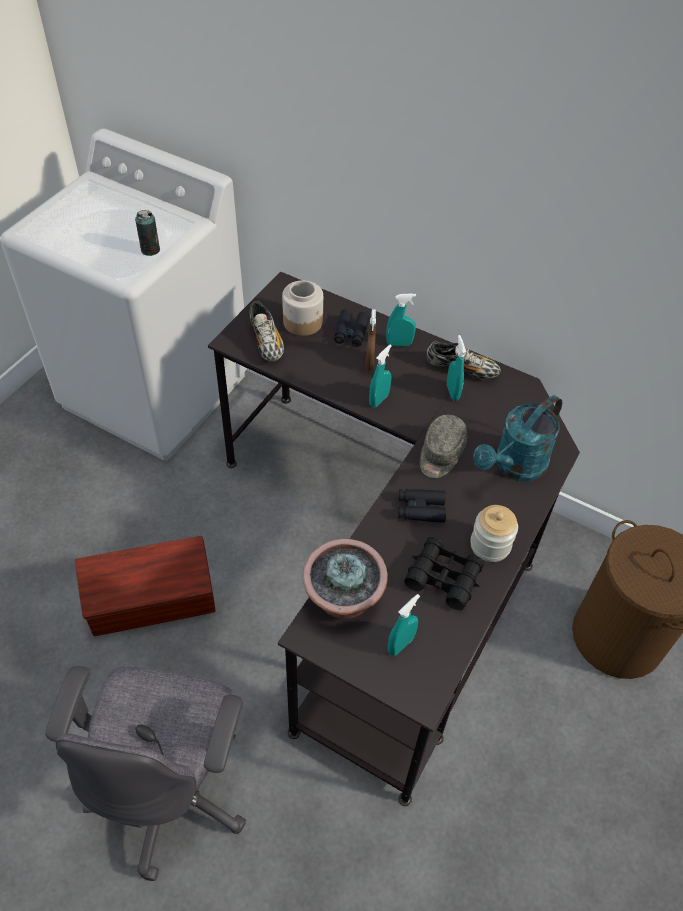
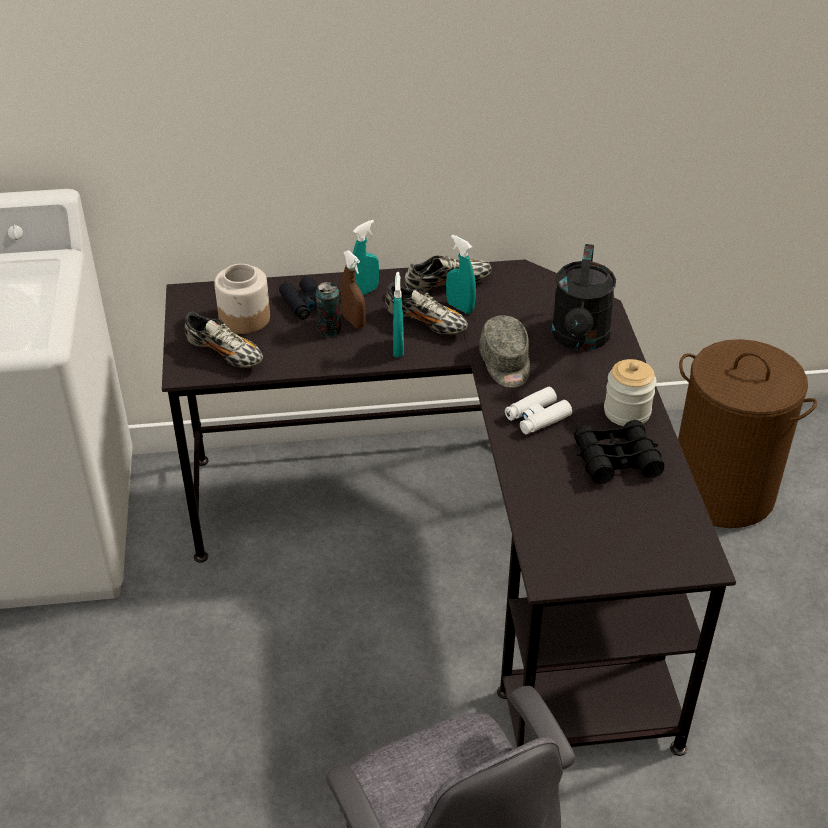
camera: 35 degrees left, 10 degrees down
brown storage box [75,536,215,636] -> none
can [135,210,160,256] -> can moved to [316,282,341,337]
potted plant [303,539,388,619] -> none
turquoise spray bottle [388,594,420,656] -> none
black binoculars [398,489,446,523] -> white binoculars [505,387,572,435]
turquoise watering can [473,395,563,482] -> black watering can [551,244,616,351]
none -> shoe [385,283,468,335]

